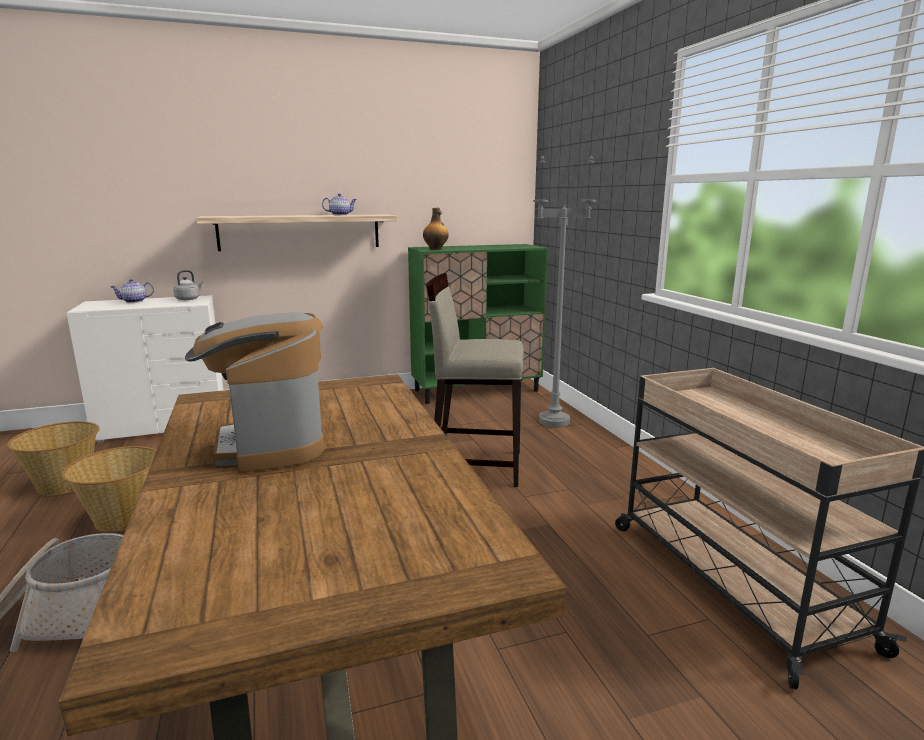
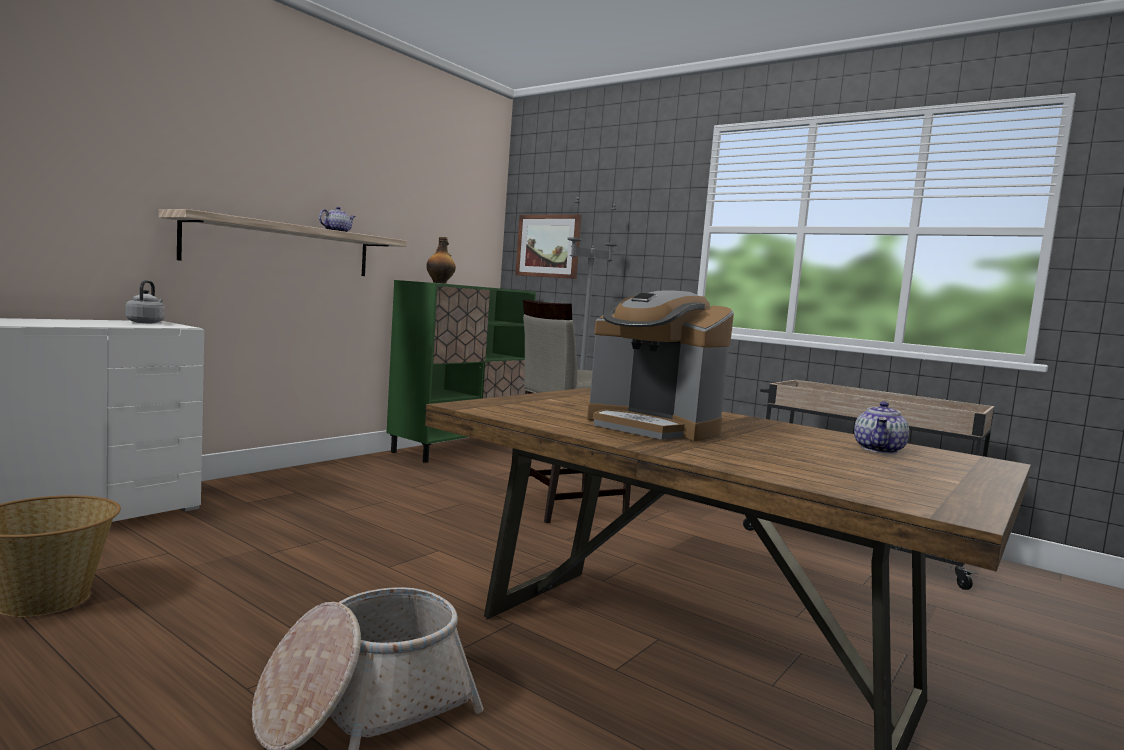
camera: 35 degrees left, 10 degrees down
basket [62,446,157,532] -> none
teapot [110,279,154,303] -> teapot moved to [854,401,909,454]
none -> picture [515,214,582,279]

